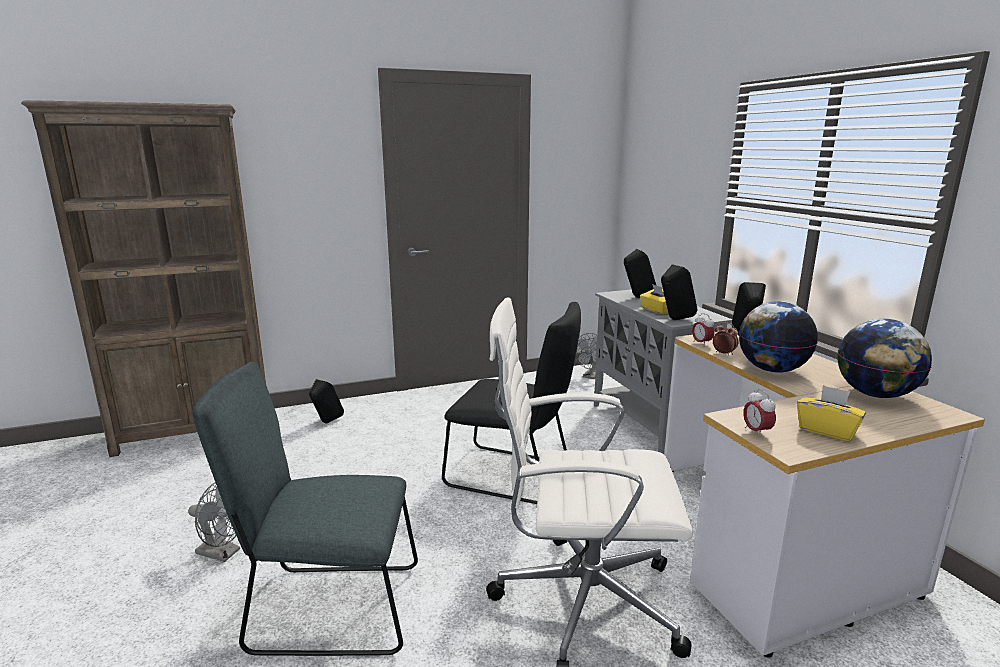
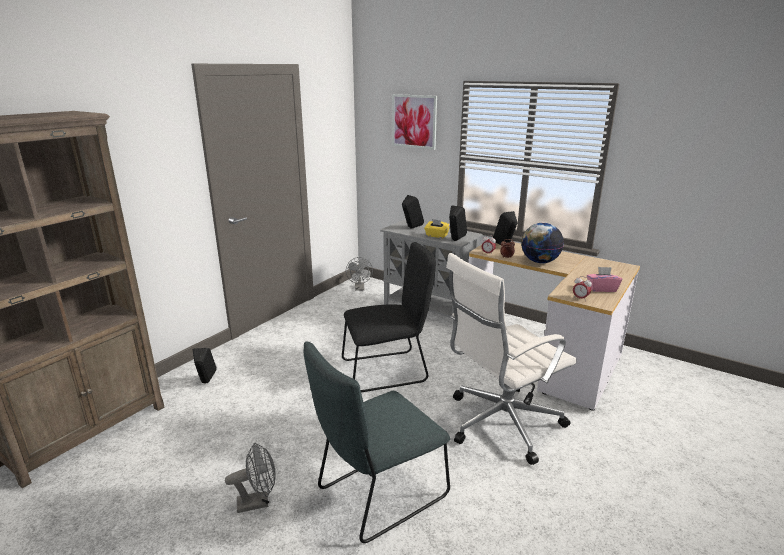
camera: 35 degrees left, 5 degrees up
yellow tissue box [797,385,866,441] -> pink tissue box [587,267,622,292]
globe [837,319,932,398] -> none
none -> picture [392,94,437,150]

